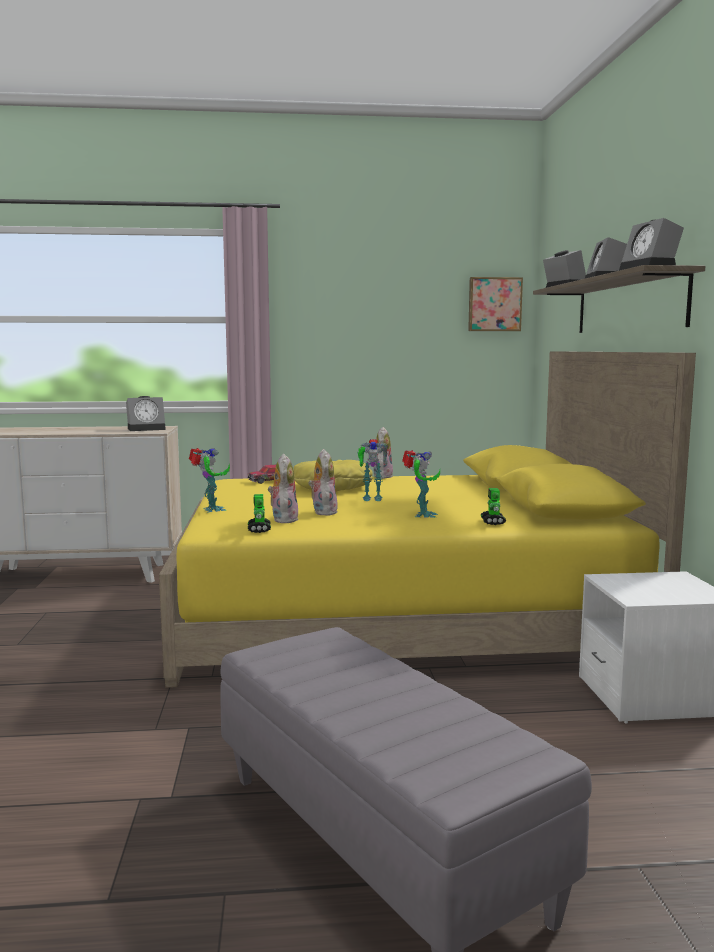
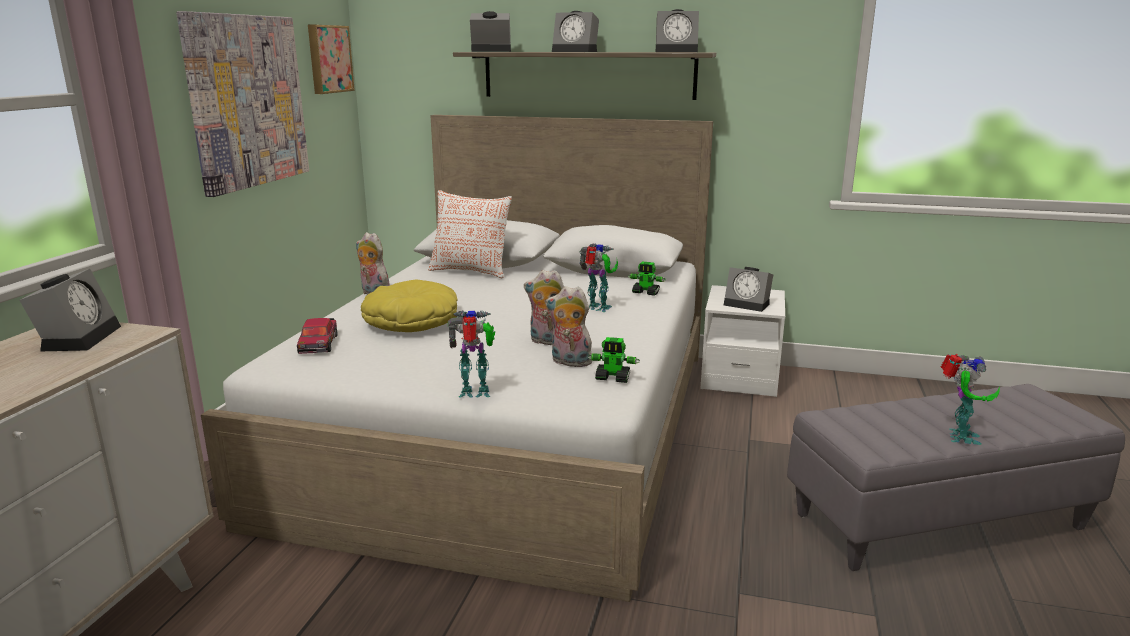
camera: 70 degrees left, 10 degrees up
yellow bed [159,351,696,688] -> white bed [201,115,713,602]
toy robot [358,439,388,501] -> toy robot moved to [941,354,1000,445]
none -> picture [176,11,309,197]
none -> white pillow [428,190,512,278]
none -> alarm clock [724,267,773,312]

